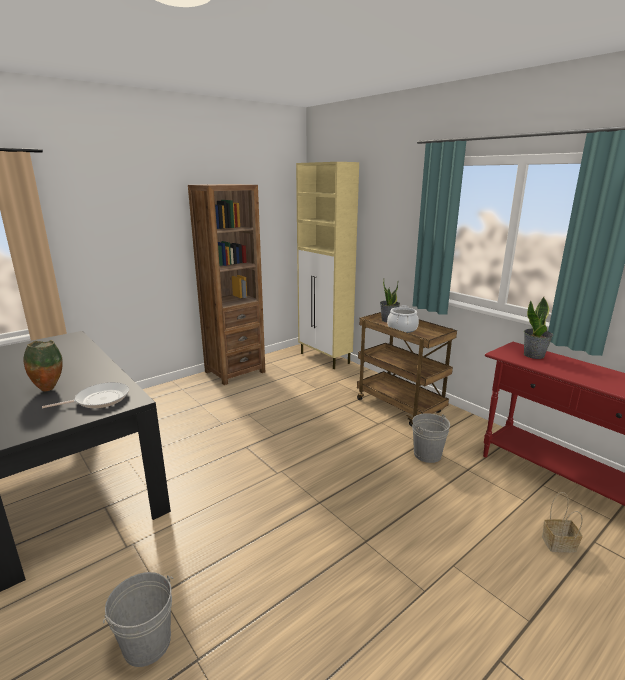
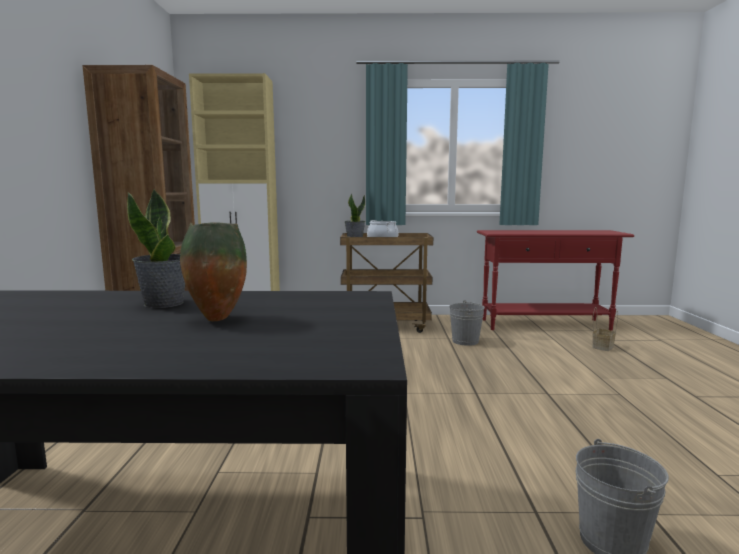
camera: 50 degrees left, 10 degrees down
frying pan [42,382,129,408] -> none
potted plant [524,297,553,359] -> potted plant moved to [127,188,185,308]

